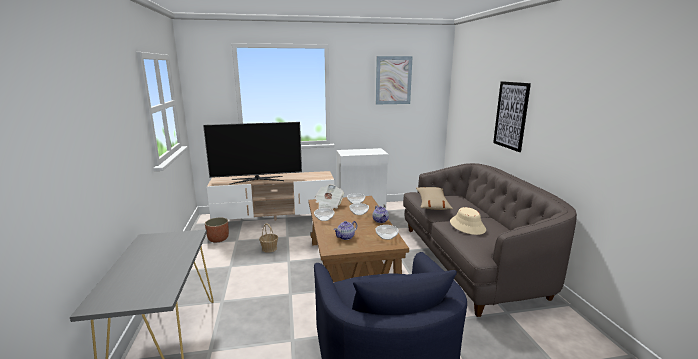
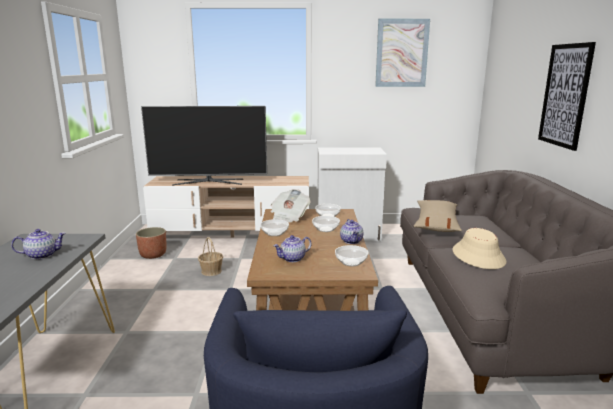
camera: 10 degrees right, 0 degrees up
none -> teapot [11,229,66,260]

